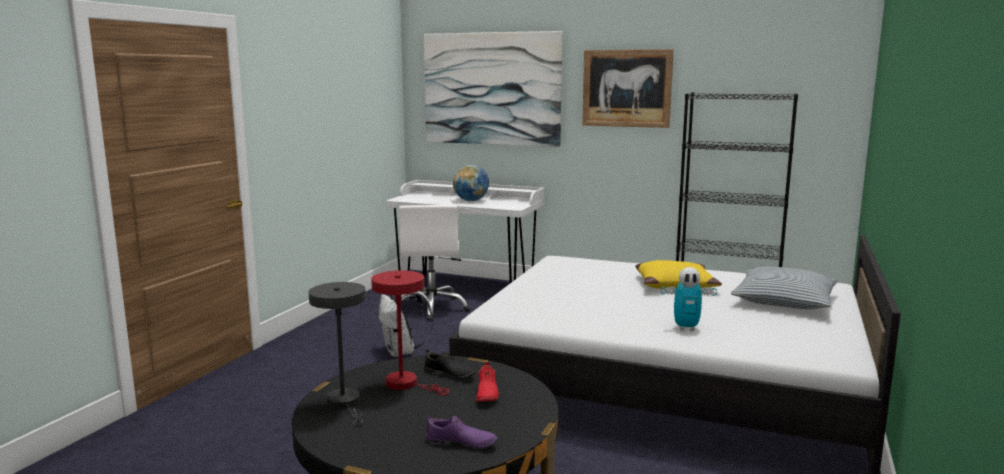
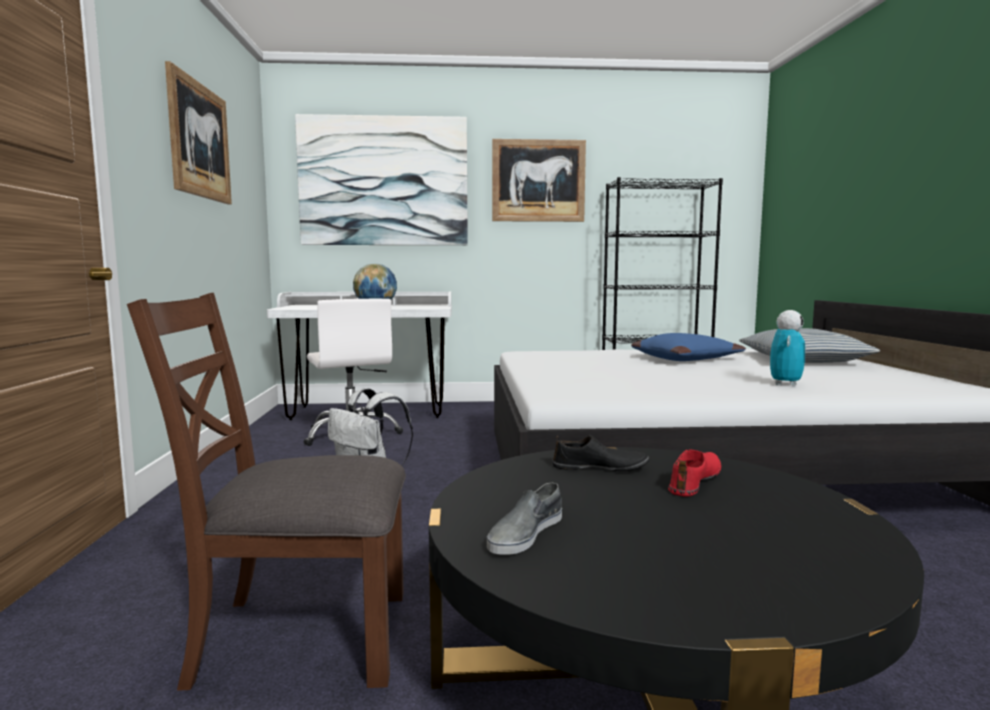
camera: 25 degrees left, 5 degrees down
grey table lamp [309,282,366,426] -> grey shoe [487,483,562,555]
red table lamp [371,270,449,396] -> none
purple shoe [426,415,497,449] -> none
red shoe [476,362,499,402] -> red shoe turned 120 degrees counterclockwise [668,450,721,497]
yellow pillow [636,260,722,289] -> blue pillow [631,333,746,361]
toy robot [661,267,717,331] -> toy robot turned 45 degrees counterclockwise [770,310,806,386]
none -> brown chair [127,293,406,691]
none -> picture [165,61,232,204]

